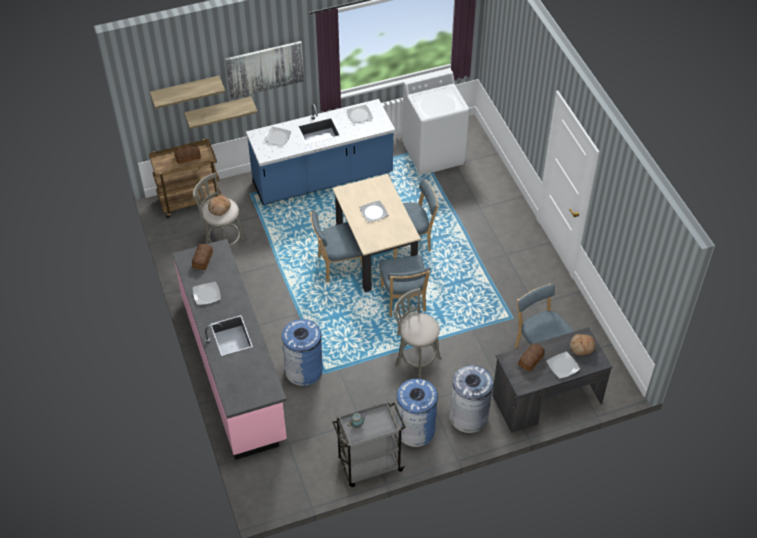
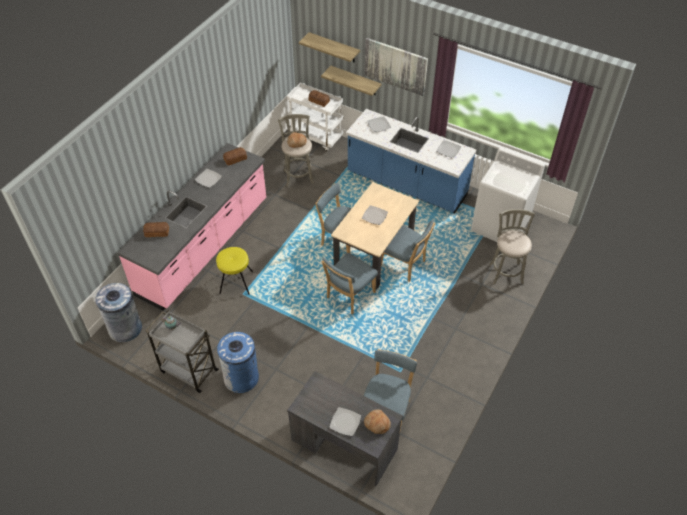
camera: 50 degrees right, 0 degrees up
brown cart [149,139,222,219] -> white cart [287,83,343,151]
blue trash can [282,319,323,386] -> yellow stool [216,247,253,295]
grey stool [394,288,442,379] -> grey stool moved to [490,209,535,285]
grey trash can [449,365,493,433] -> grey trash can moved to [95,283,142,342]
bread [518,343,545,372] -> bread moved to [143,222,169,237]

